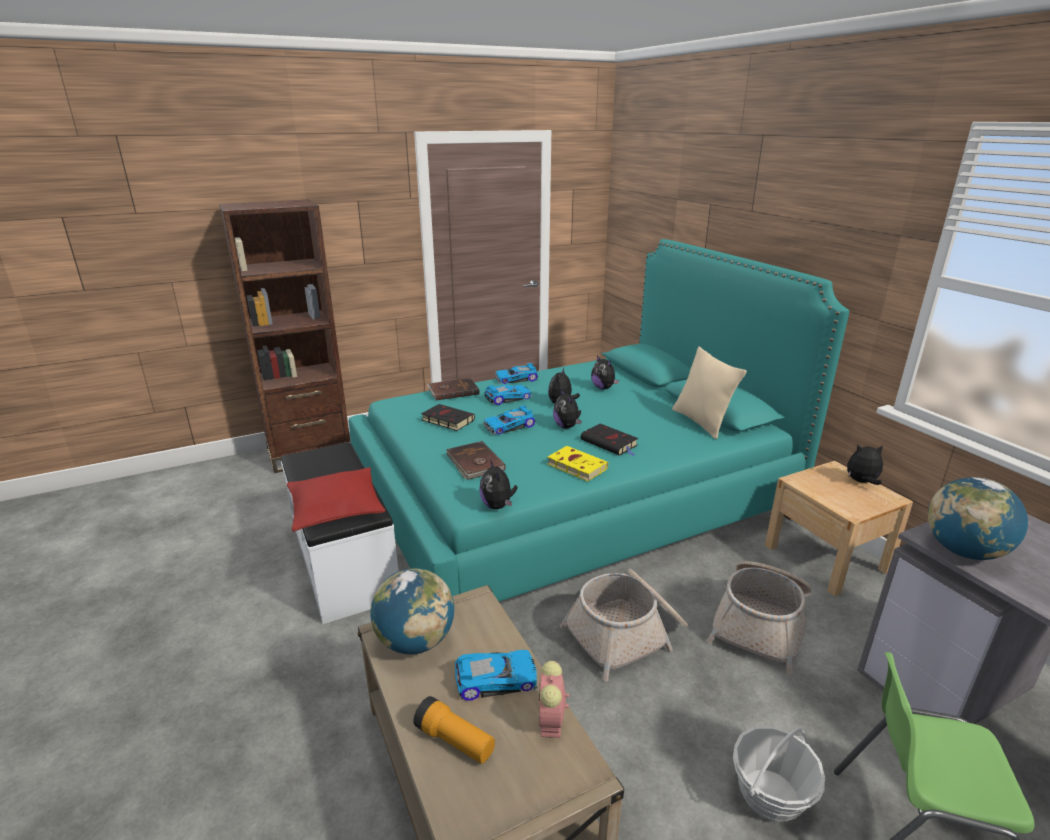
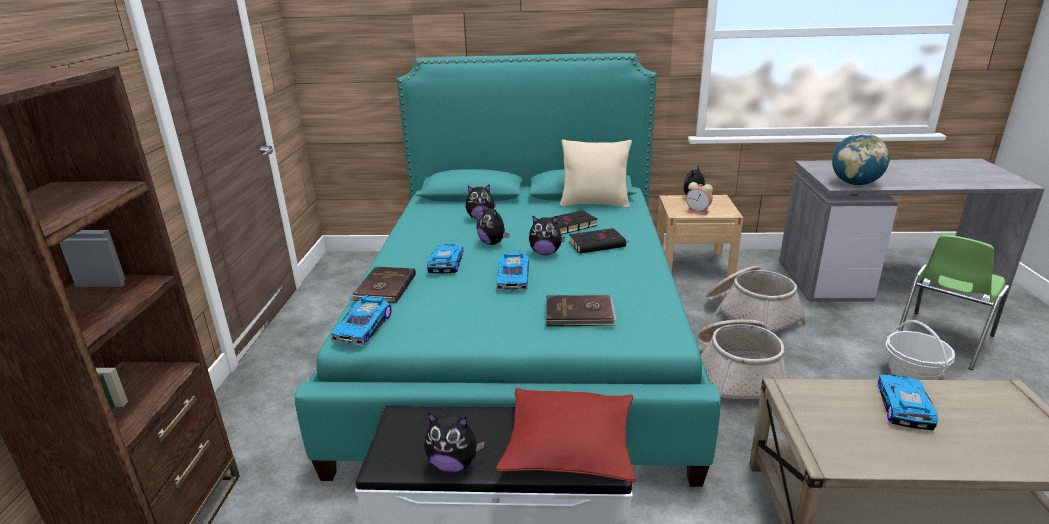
camera: 60 degrees left, 0 degrees up
globe [370,568,454,654] -> none
flashlight [413,696,495,764] -> none
black book [421,404,475,431] -> black book moved to [550,210,597,235]
plush toy [479,459,518,509] -> plush toy moved to [424,413,485,472]
toy car [496,363,538,384] -> toy car moved to [331,295,392,346]
alarm clock [538,661,569,738] -> alarm clock moved to [686,182,713,215]
yellow book [547,446,608,481] -> none

